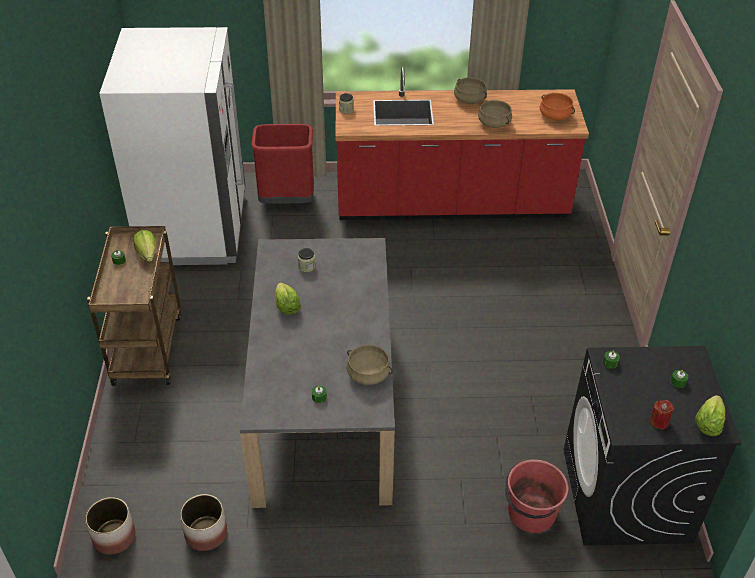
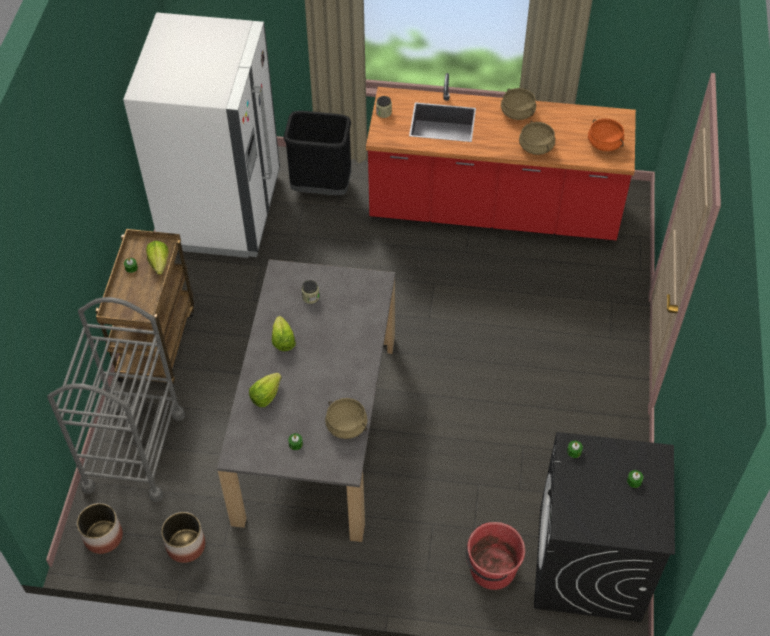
camera: 10 degrees right, 10 degrees up
red trash can [251,124,314,204] -> black trash can [283,111,351,195]
red candle [649,400,674,430] -> none
lettuce [695,395,725,436] -> lettuce moved to [249,373,282,407]
none -> grey cart [48,297,185,502]

